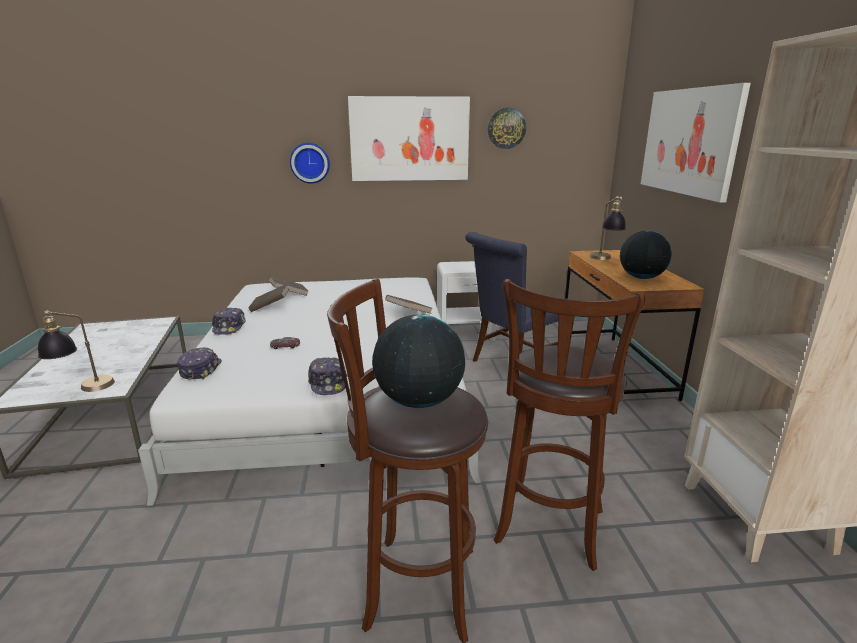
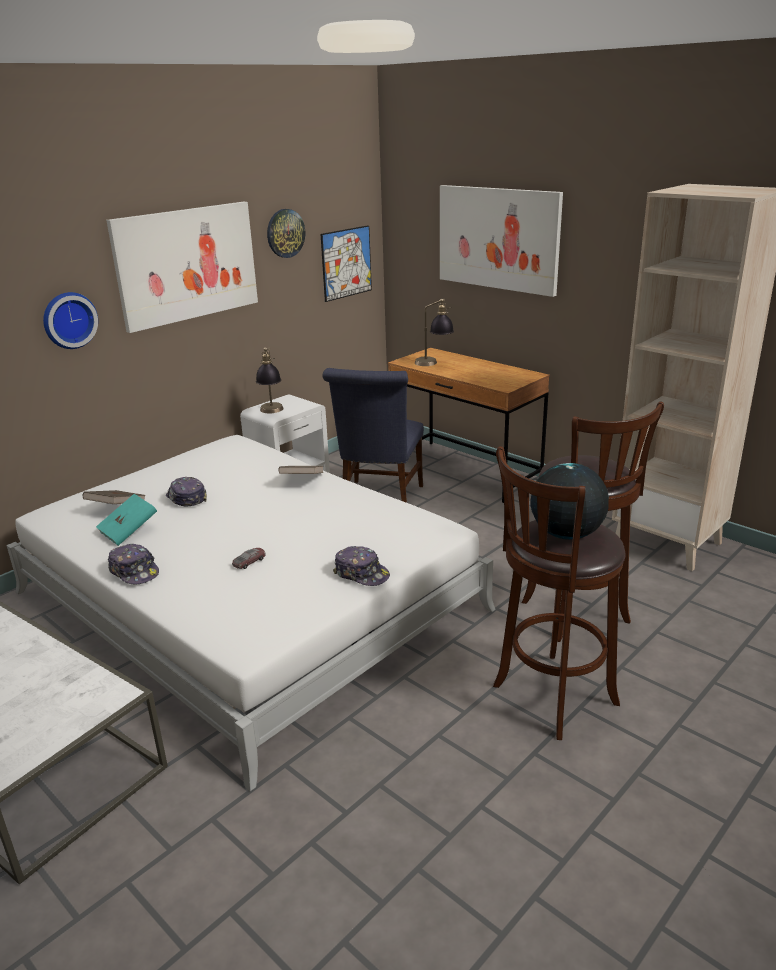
camera: 40 degrees left, 5 degrees up
table lamp [38,310,115,392] -> table lamp moved to [256,347,284,413]
cap [177,347,222,380] -> cap moved to [166,477,207,507]
brown book [248,284,290,312] -> turquoise book [96,494,157,546]
globe [620,231,672,279] -> none
none -> picture [321,225,372,302]

